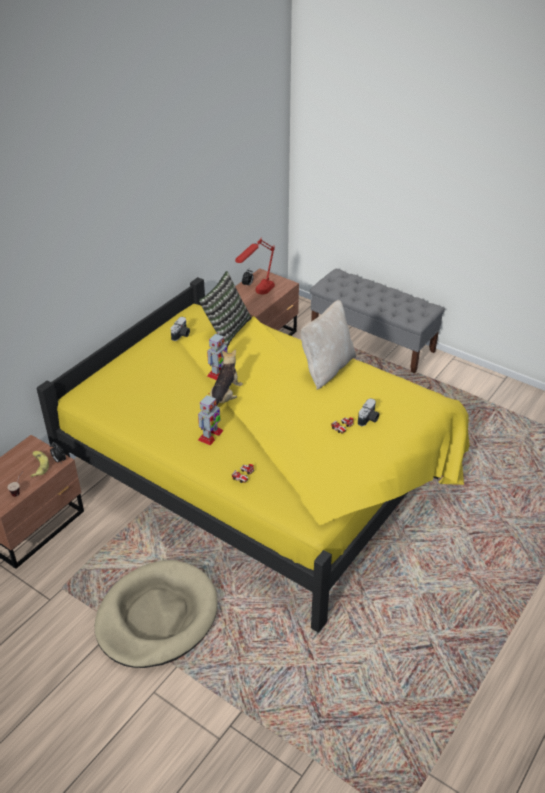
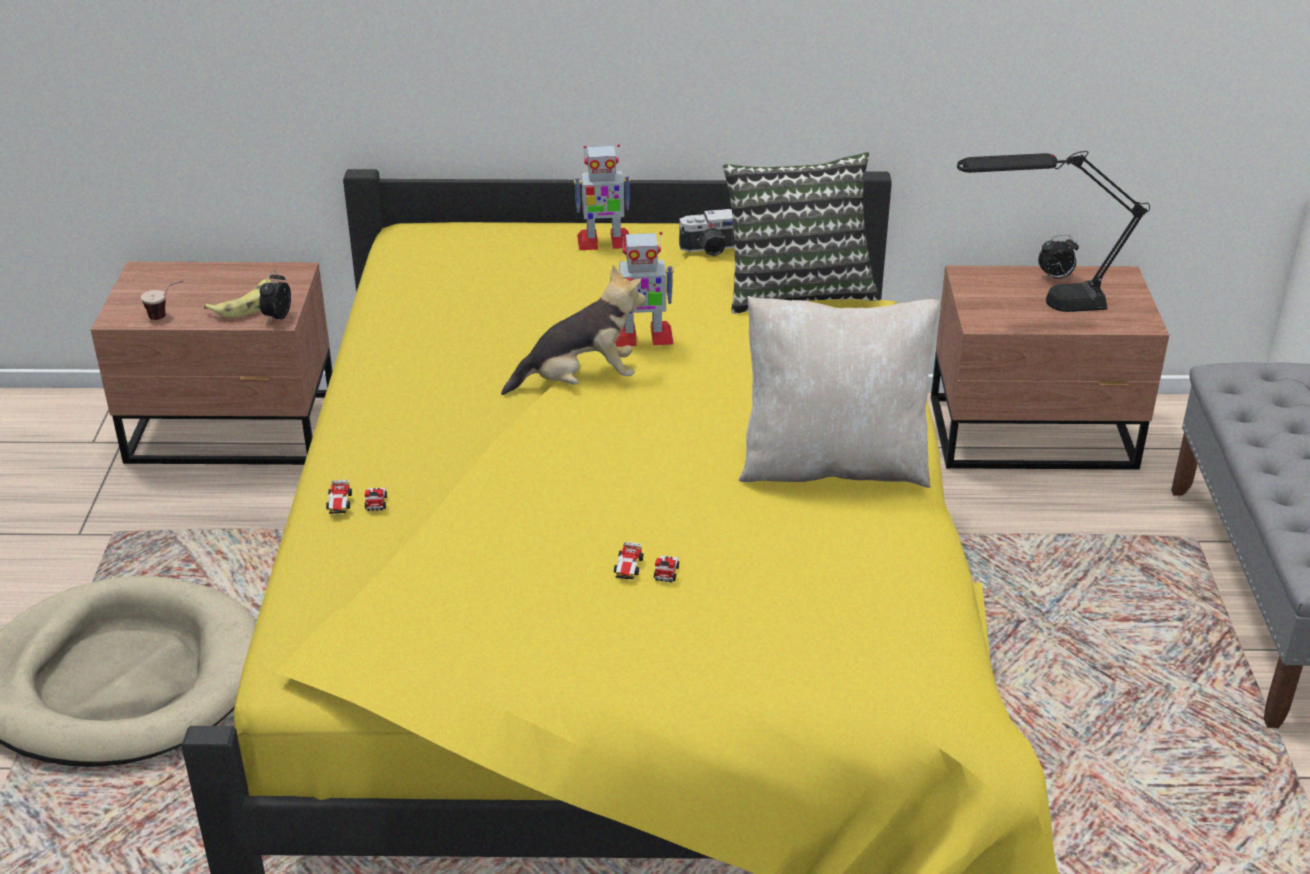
camera: 55 degrees right, 5 degrees down
toy robot [198,393,223,445] -> toy robot moved to [574,144,631,250]
red table lamp [235,237,275,294] -> black table lamp [957,151,1150,312]
camera [358,398,379,426] -> none

